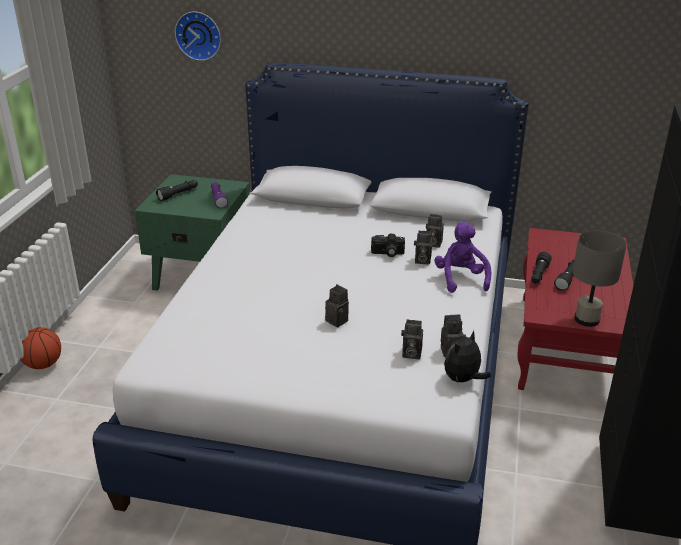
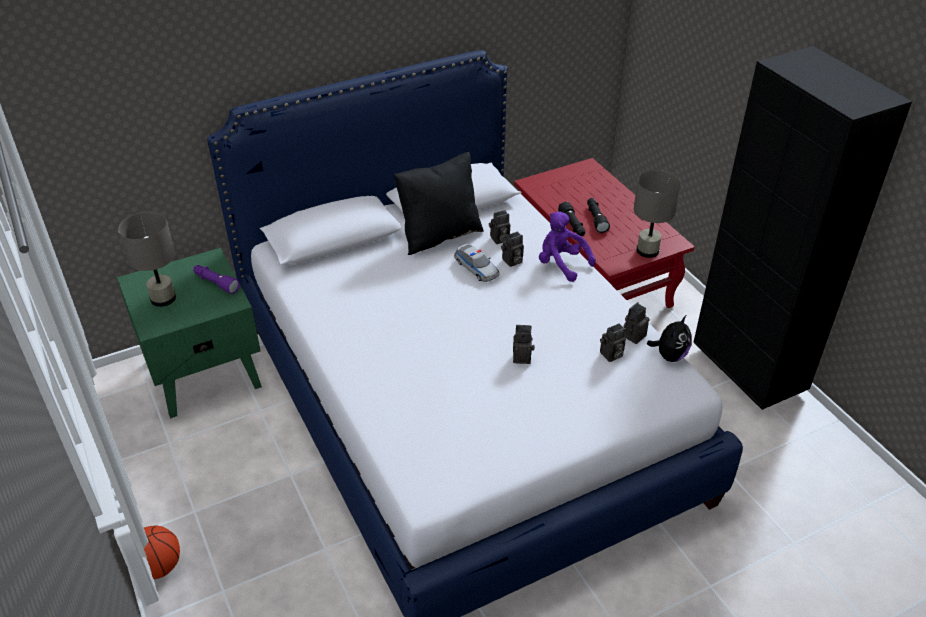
camera: 40 degrees left, 10 degrees up
black flashlight [156,180,198,201] -> grey table lamp [118,211,176,307]
wall clock [175,11,221,61] -> none
camera [371,234,405,257] -> toy car [454,244,500,282]
plush toy [444,330,491,383] -> plush toy turned 150 degrees counterclockwise [647,315,692,362]
none -> black pillow [394,152,483,255]

